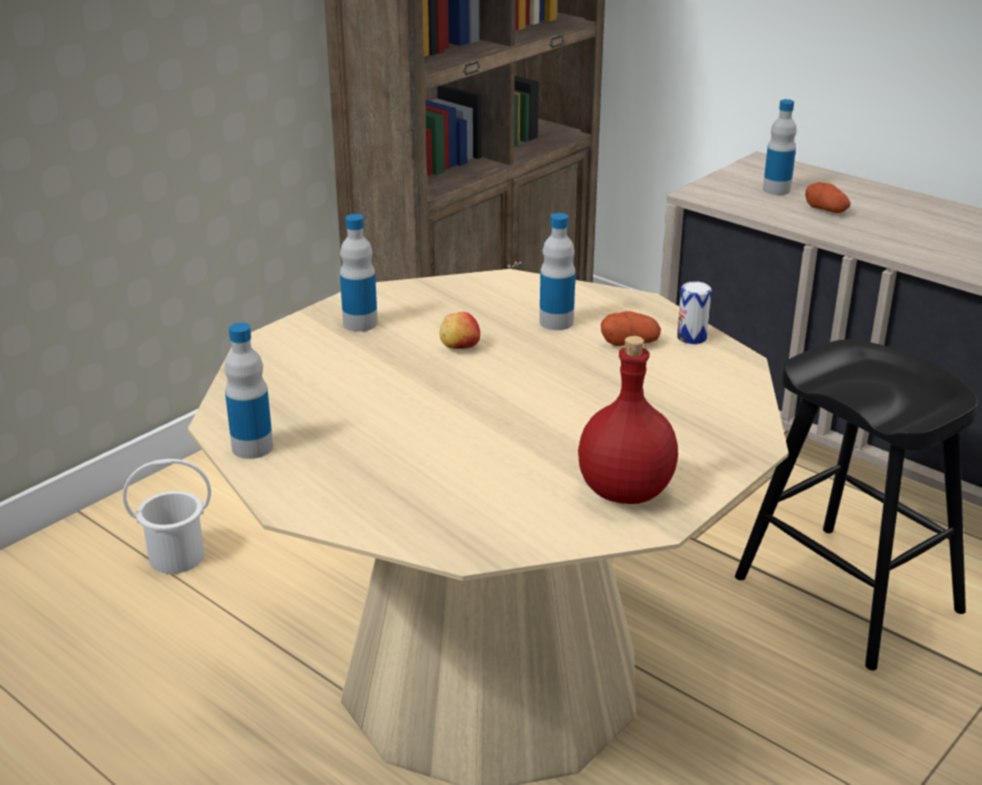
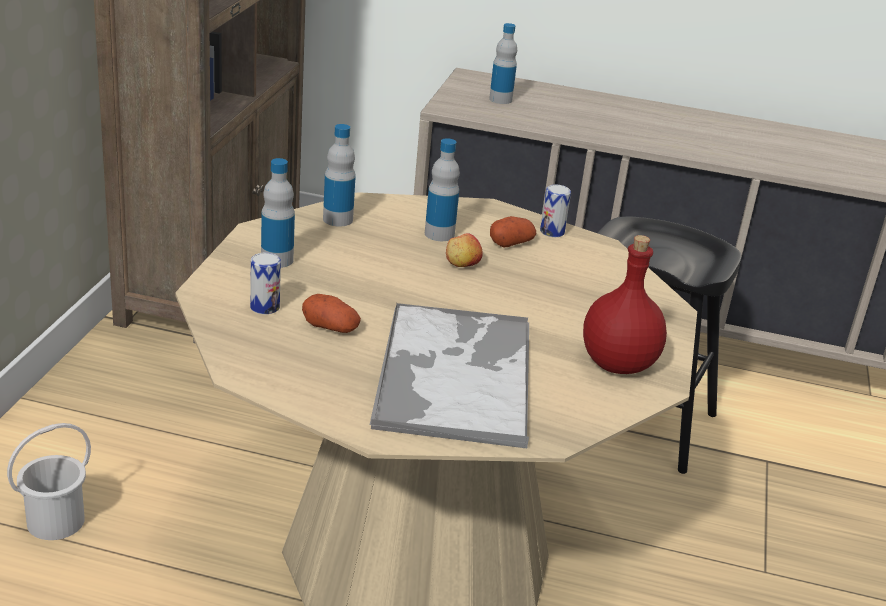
camera: 30 degrees left, 0 degrees up
bottle [224,322,273,459] -> bottle moved to [323,124,356,227]
apple [440,312,480,349] -> apple moved to [446,233,483,267]
potato [805,182,851,213] -> potato moved to [302,294,361,333]
none -> can [250,253,281,314]
none -> tray [370,303,529,448]

